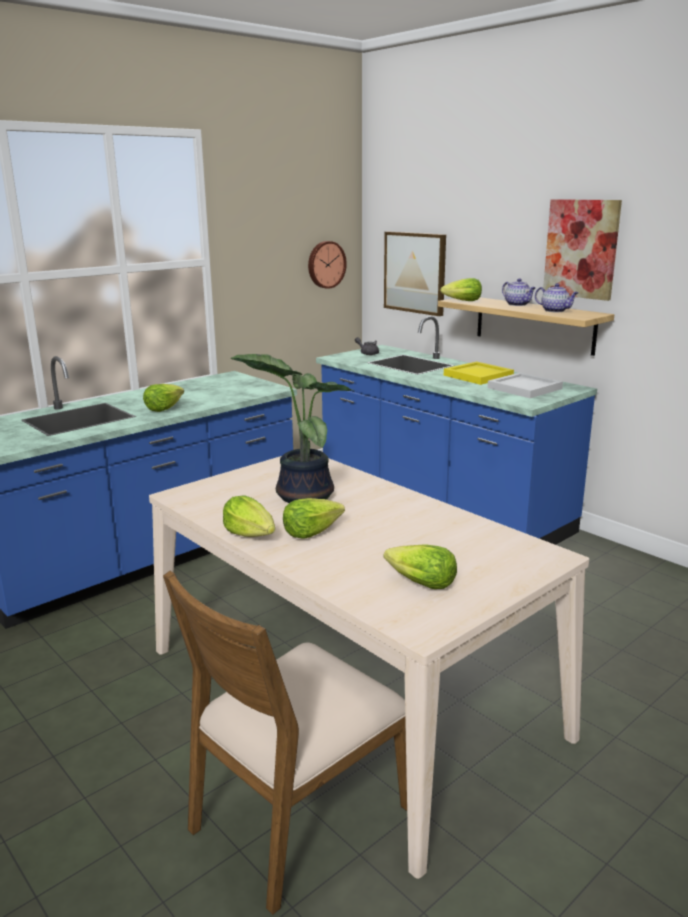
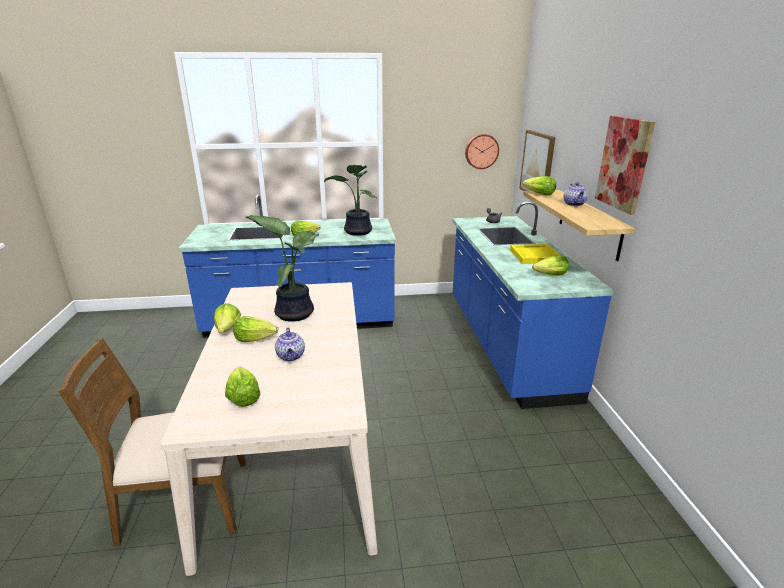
camera: 35 degrees right, 5 degrees up
white tray [487,373,563,398] -> lettuce [532,255,569,275]
teapot [535,283,578,312] -> teapot moved to [275,327,305,361]
none -> potted plant [324,165,378,236]

